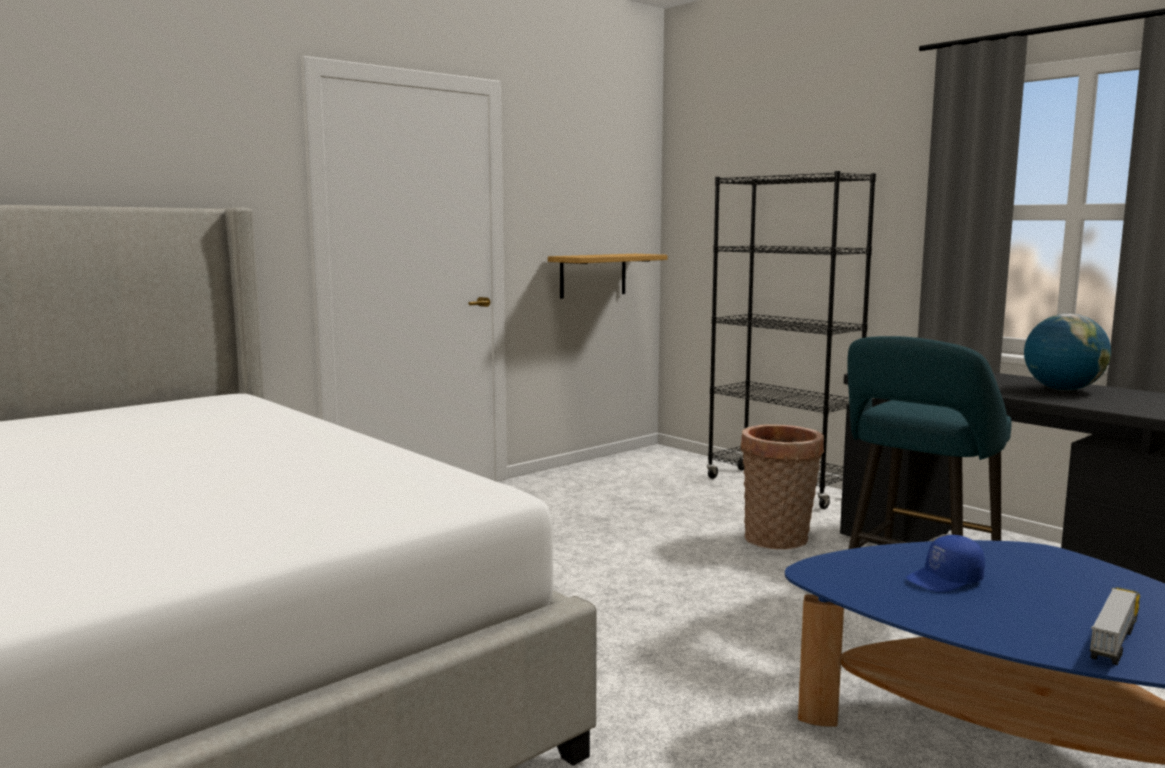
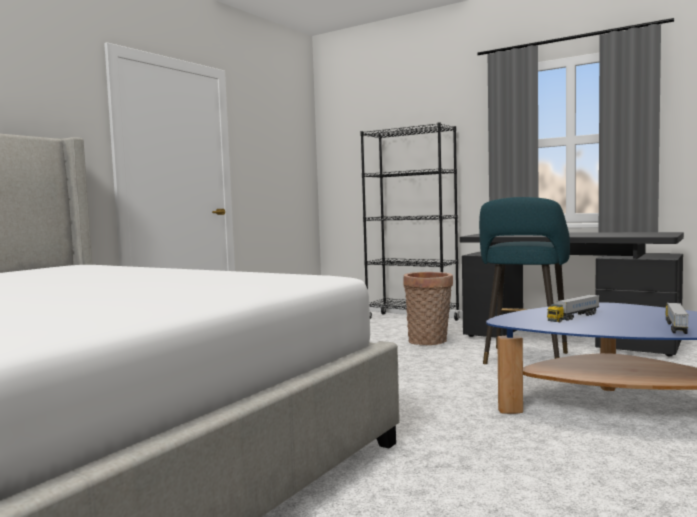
camera: 15 degrees left, 5 degrees down
shelf [548,254,668,299] -> none
blue cap [906,535,985,592] -> toy truck [547,294,600,323]
globe [1024,314,1111,391] -> none

